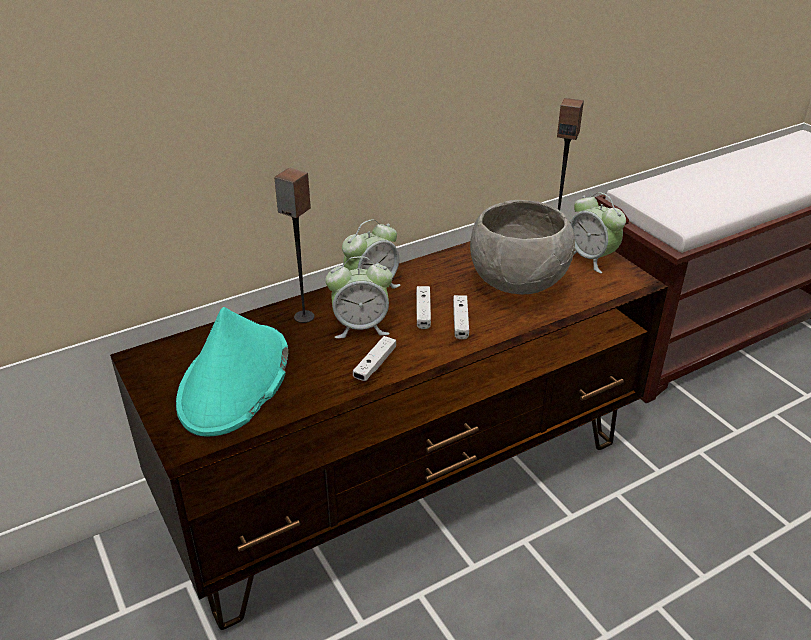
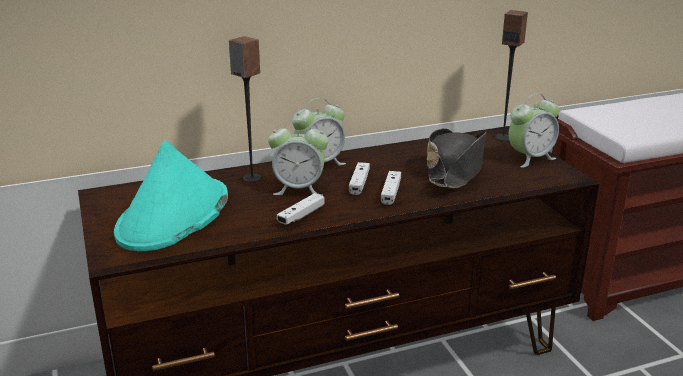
camera: 10 degrees right, 10 degrees down
grey bowl [470,200,575,294] -> black hat [426,128,486,188]
alarm clock [570,192,626,273] -> alarm clock turned 90 degrees counterclockwise [509,93,559,168]

